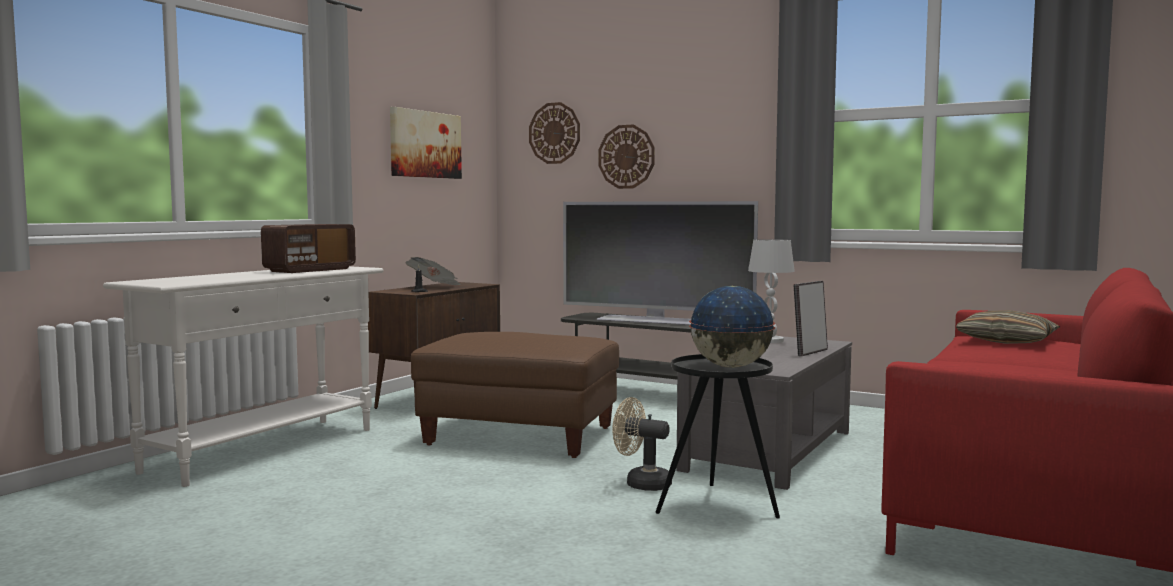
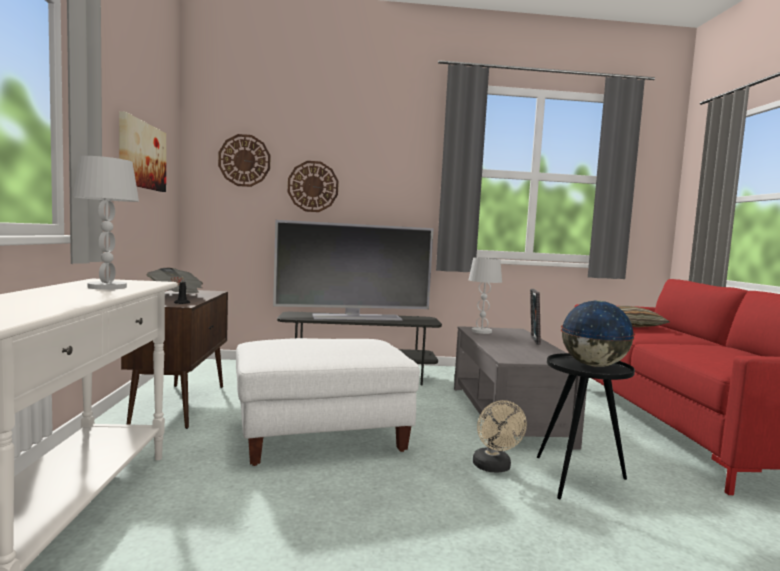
camera: 35 degrees left, 0 degrees up
radio [261,224,356,273] -> white table lamp [73,156,139,289]
brown ottoman [411,332,619,458] -> white ottoman [236,338,420,466]
beige fan [612,397,672,491] -> beige fan turned 90 degrees counterclockwise [473,400,527,472]

